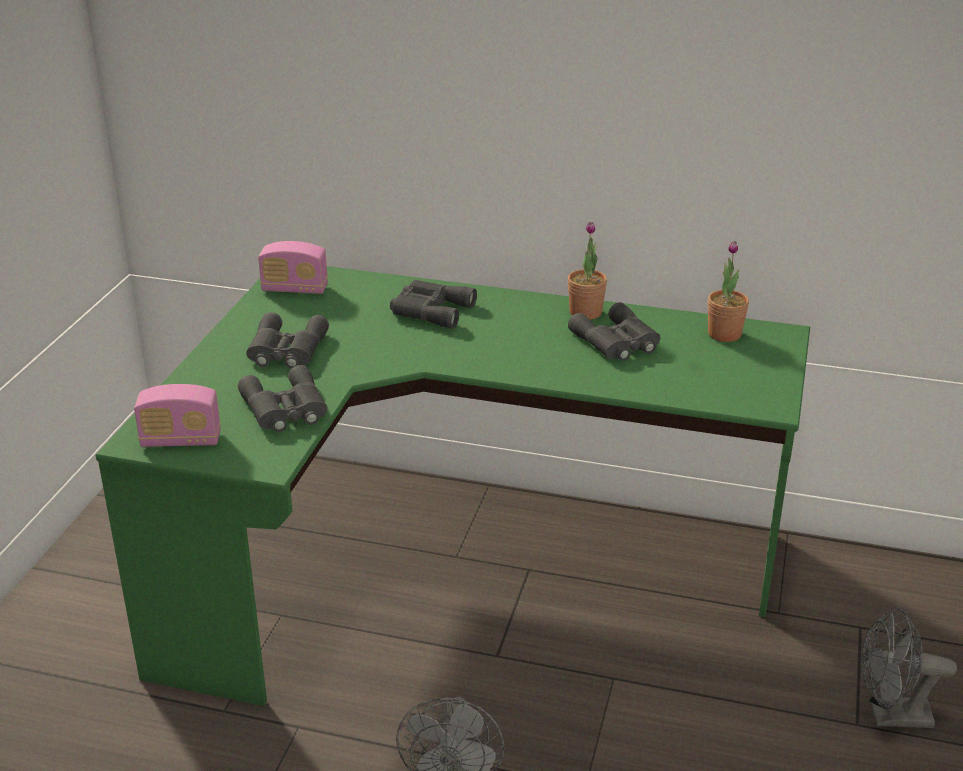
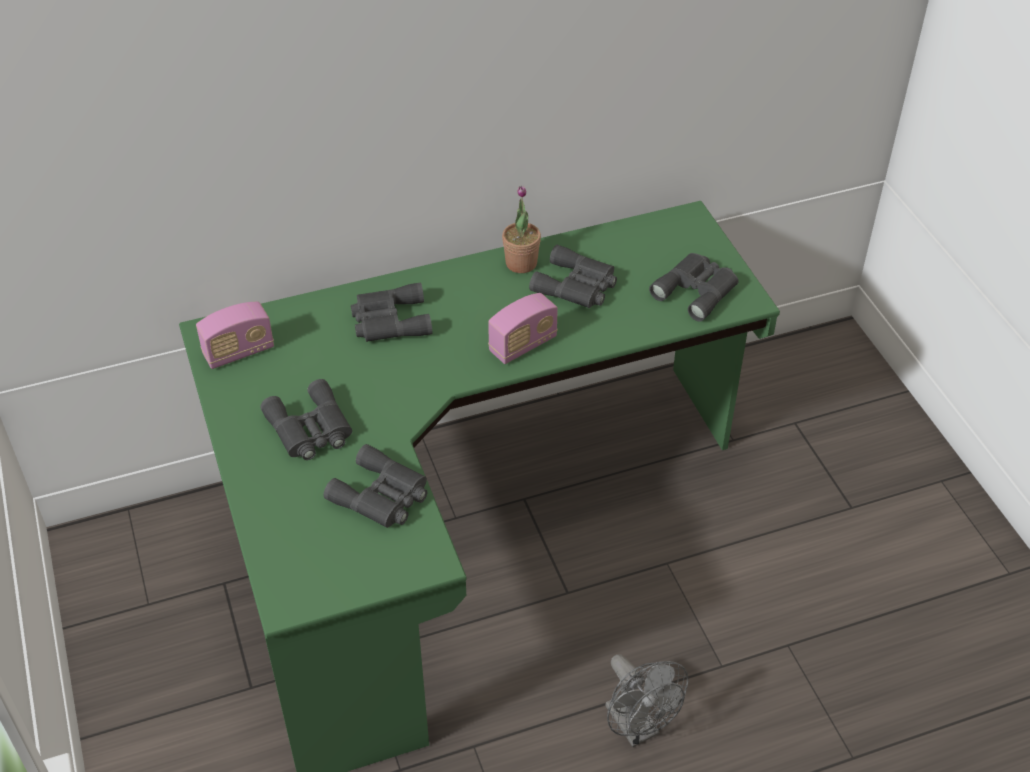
camera: 35 degrees left, 15 degrees up
radio [134,384,221,447] -> radio moved to [488,293,558,364]
potted plant [708,241,749,342] -> none
grey fan [862,608,957,728] -> none
none -> grey binoculars [649,253,738,322]

